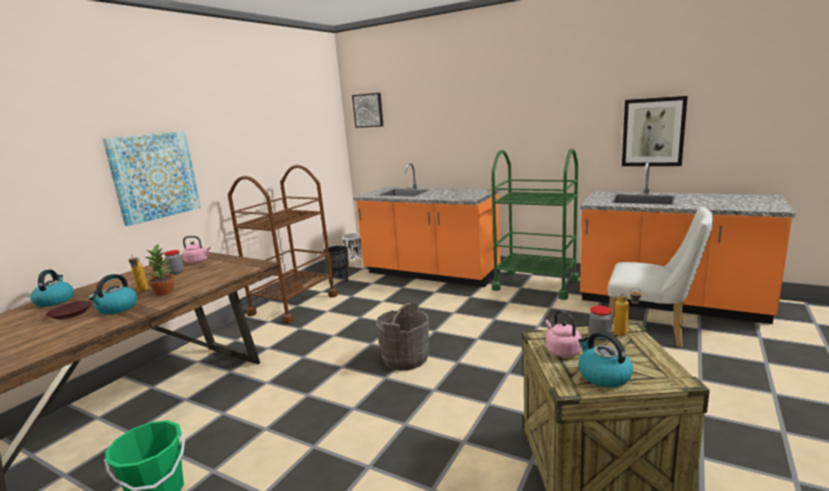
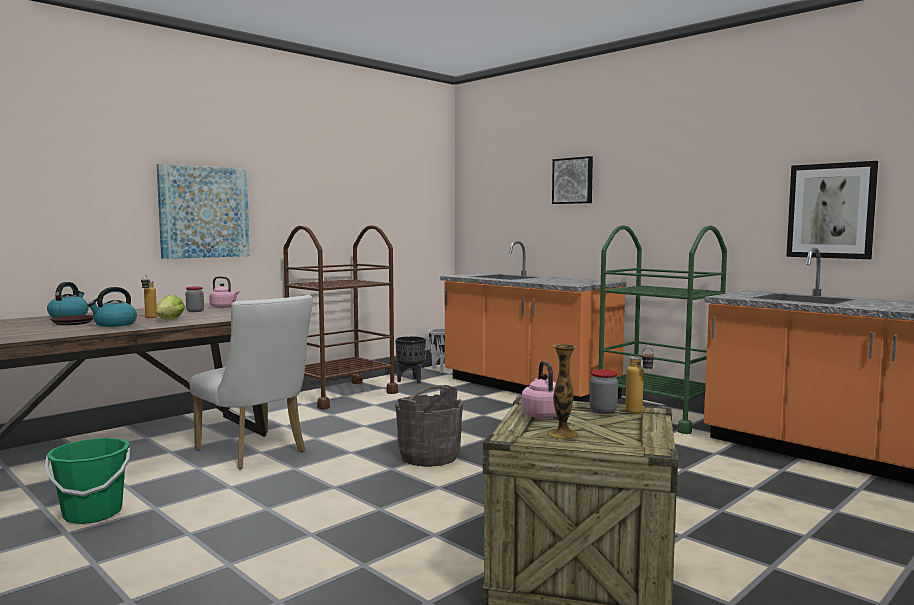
camera: 15 degrees right, 10 degrees down
potted plant [145,244,175,296] -> lettuce [156,295,185,320]
picture [352,93,383,128] -> picture moved to [552,156,593,204]
kettle [578,331,633,388] -> vase [547,344,579,440]
white chair [607,207,714,347] -> white chair moved to [189,295,313,469]

